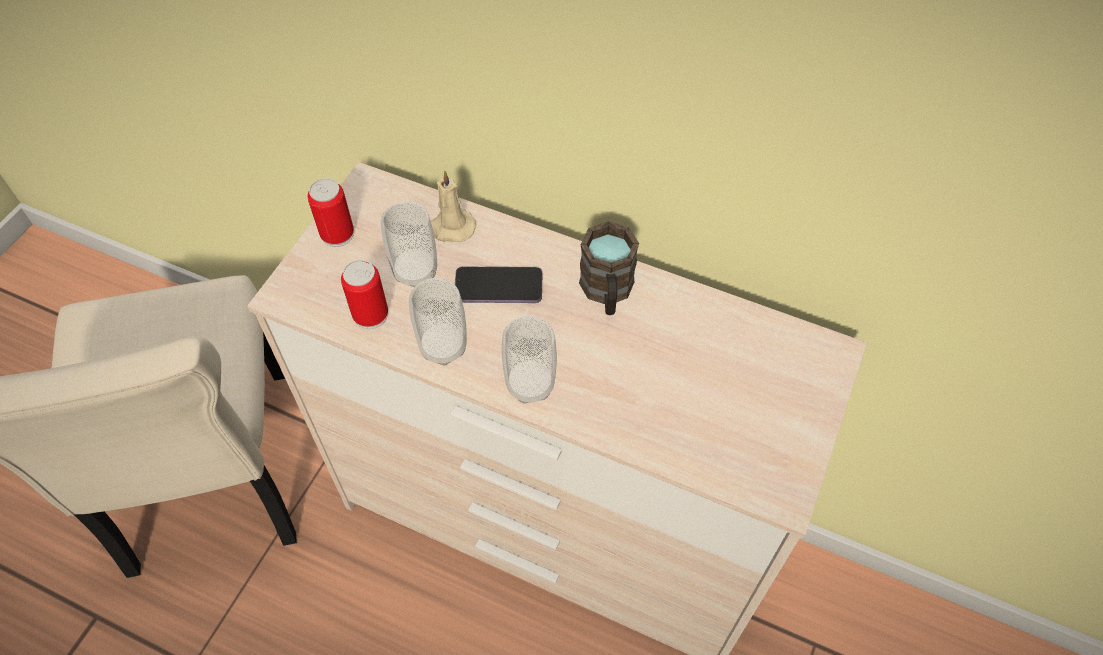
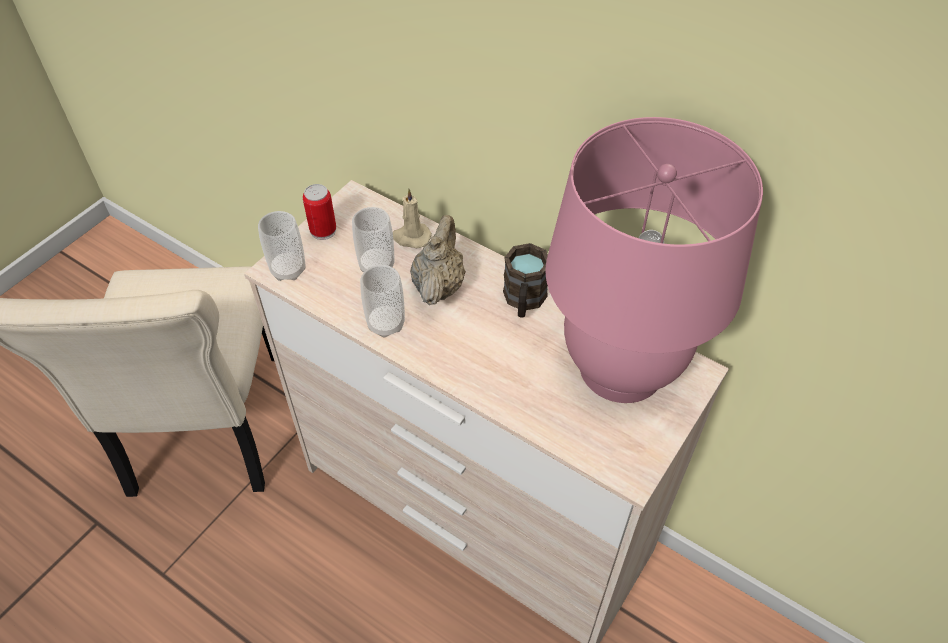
camera: 10 degrees right, 5 degrees down
can [341,260,388,329] -> none
phone [455,267,542,303] -> beige teapot [410,215,466,305]
cup [502,316,557,404] -> cup moved to [258,211,306,281]
none -> pink table lamp [546,117,763,403]

